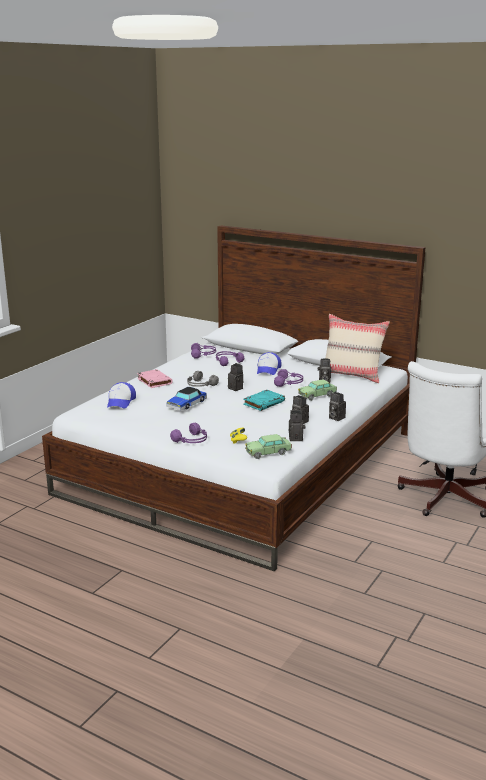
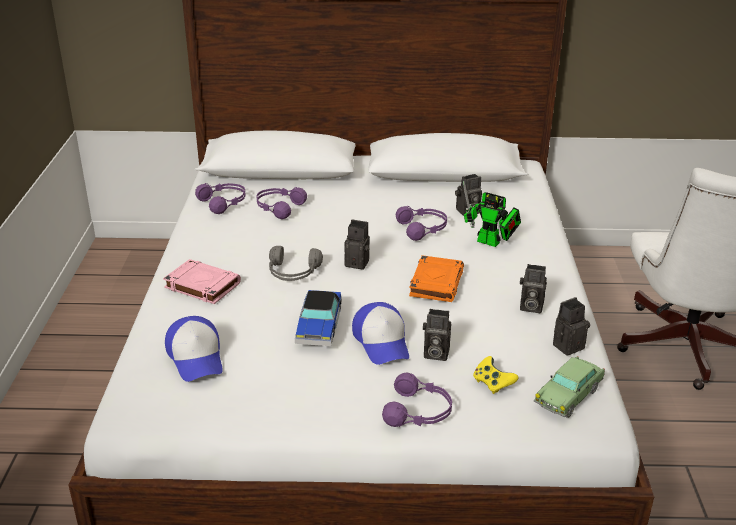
camera: 30 degrees left, 10 degrees up
turquoise book [243,390,285,411] -> orange book [409,255,464,302]
cap [257,352,282,375] -> cap moved to [352,302,409,365]
toy car [298,379,337,401] -> toy robot [463,181,521,247]
beige pillow [326,314,390,383] -> none
camera [329,392,346,421] -> camera moved to [423,309,451,361]

